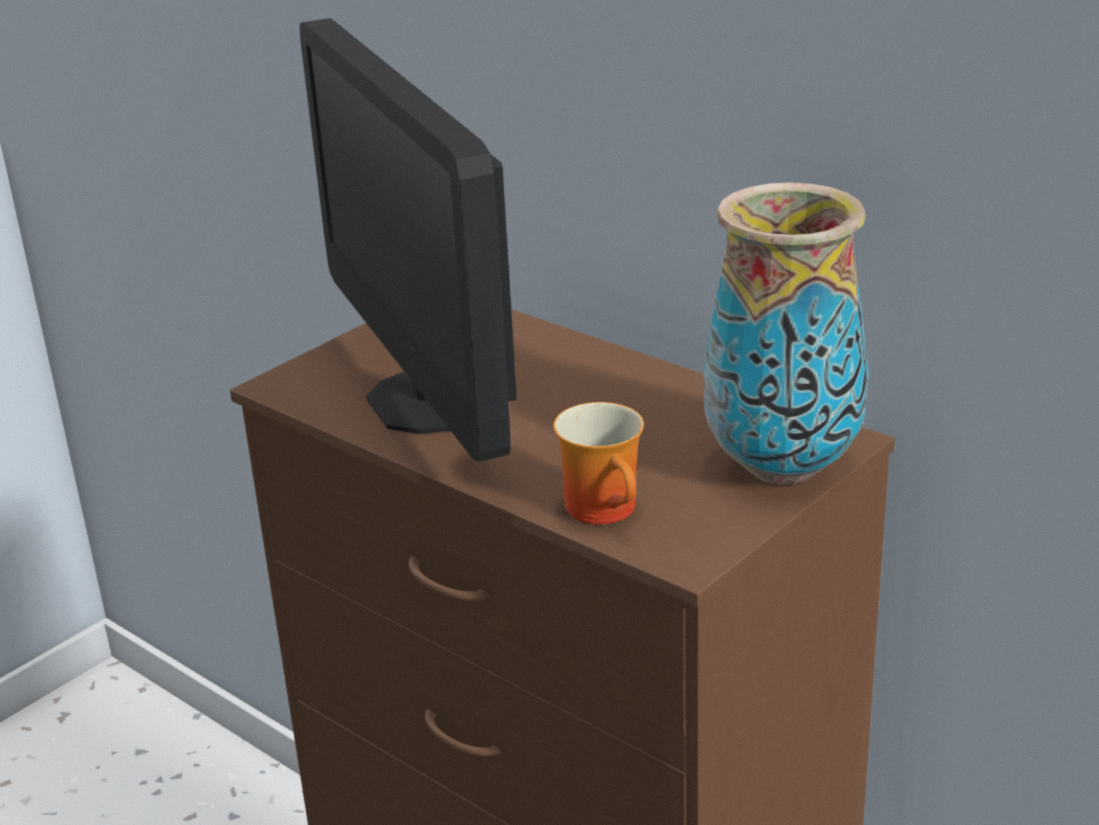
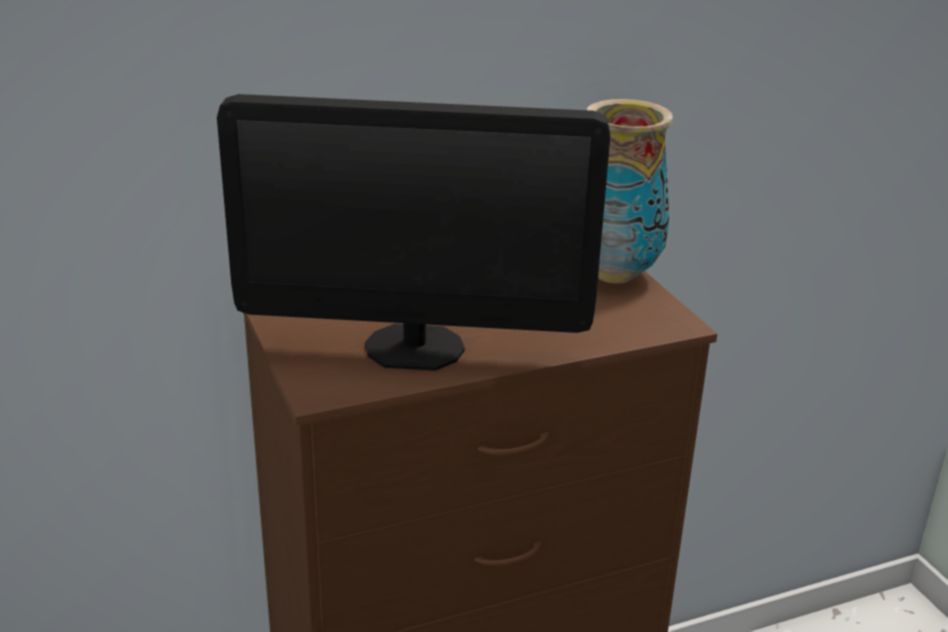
camera: 65 degrees left, 0 degrees up
mug [553,402,644,525] -> none

